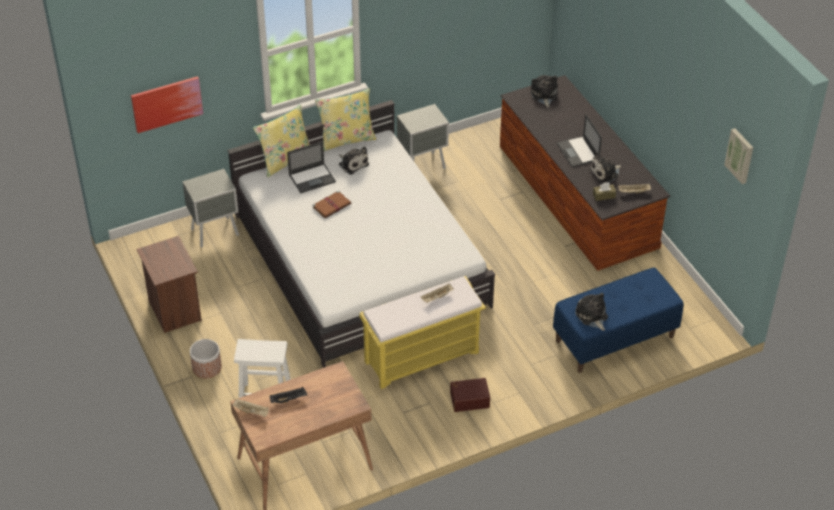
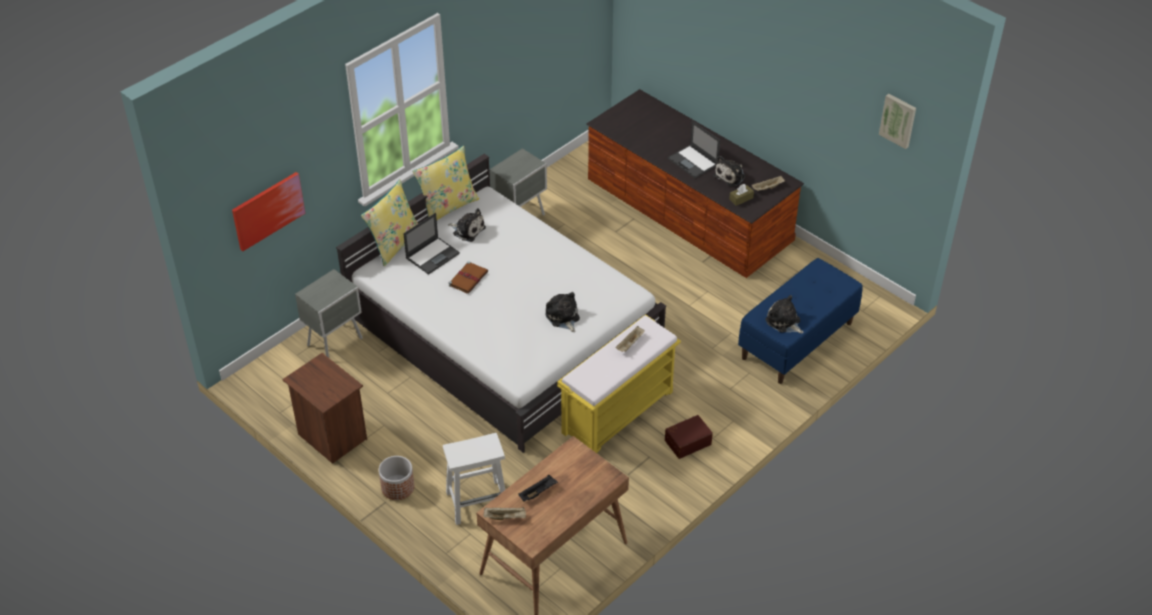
camera: 20 degrees left, 0 degrees up
plush toy [531,75,558,108] -> plush toy moved to [546,292,580,332]

